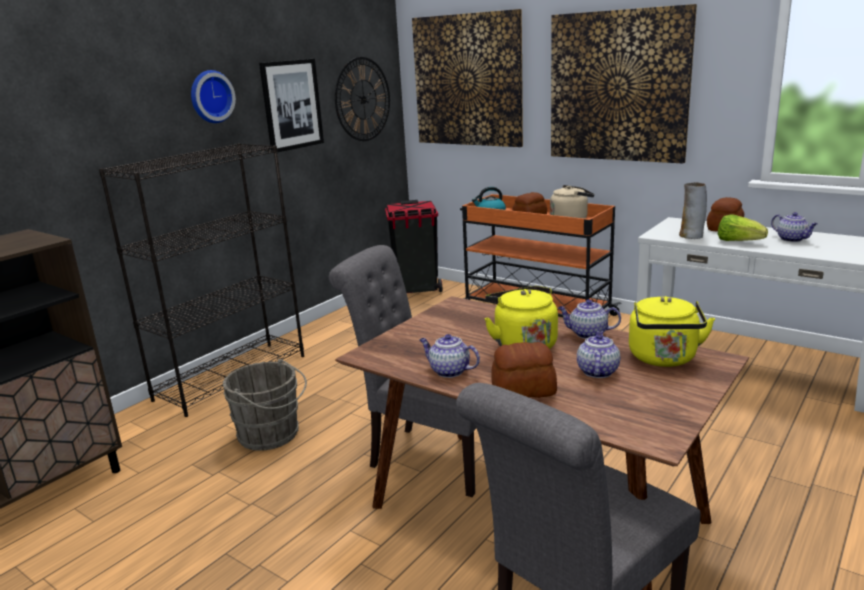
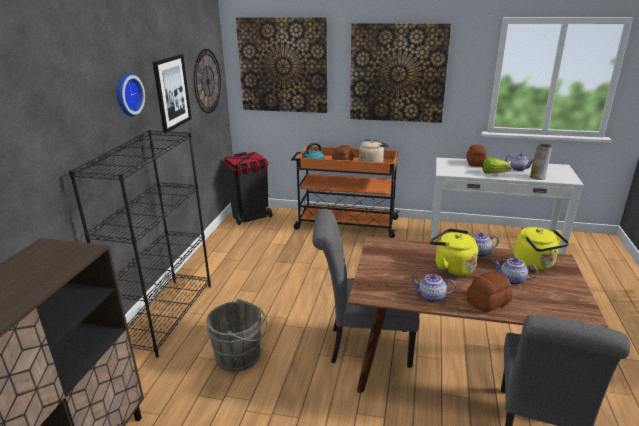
camera: 25 degrees left, 5 degrees up
teapot [577,331,620,378] -> teapot turned 60 degrees counterclockwise [493,258,538,285]
vase [679,182,707,239] -> vase moved to [530,144,552,180]

